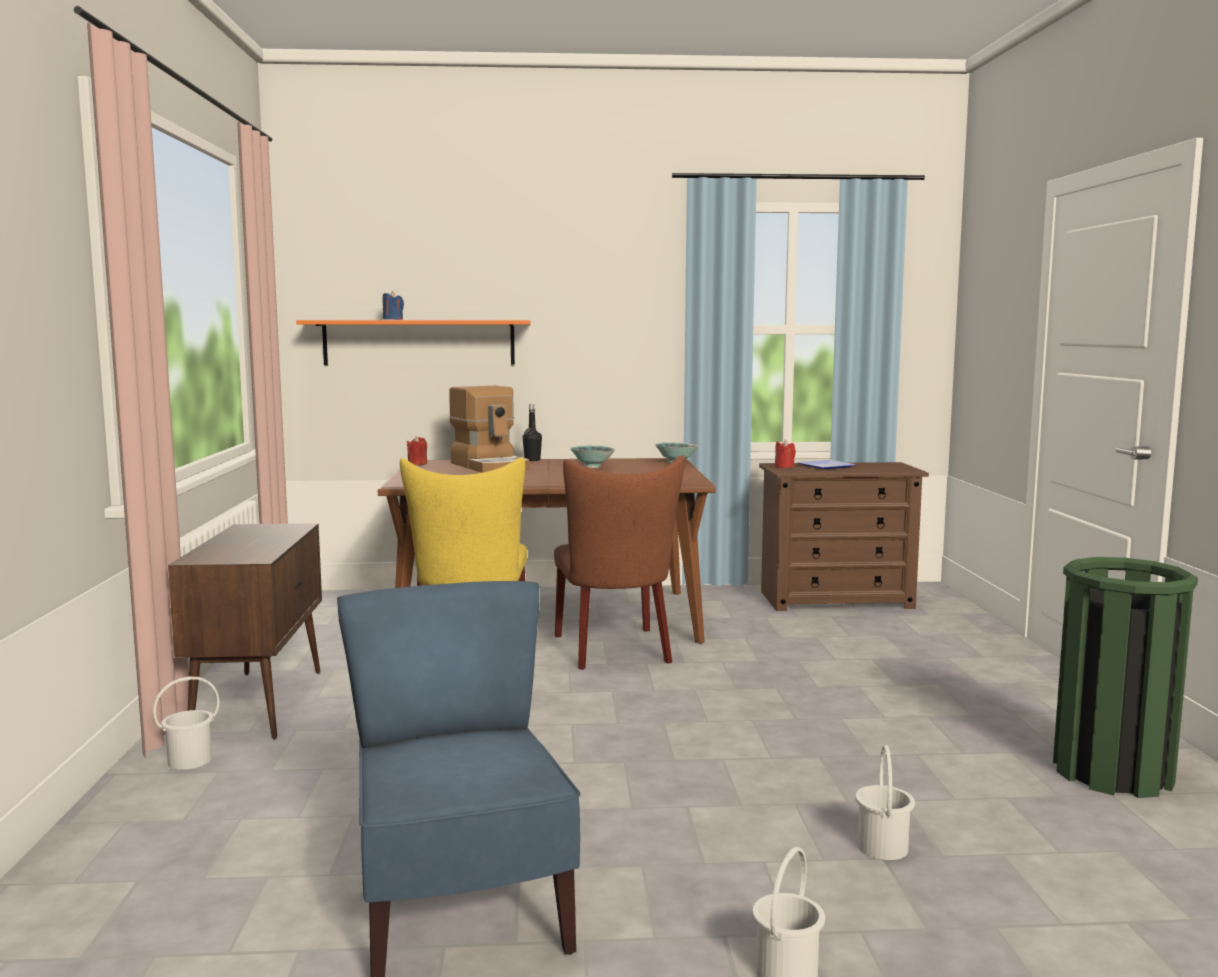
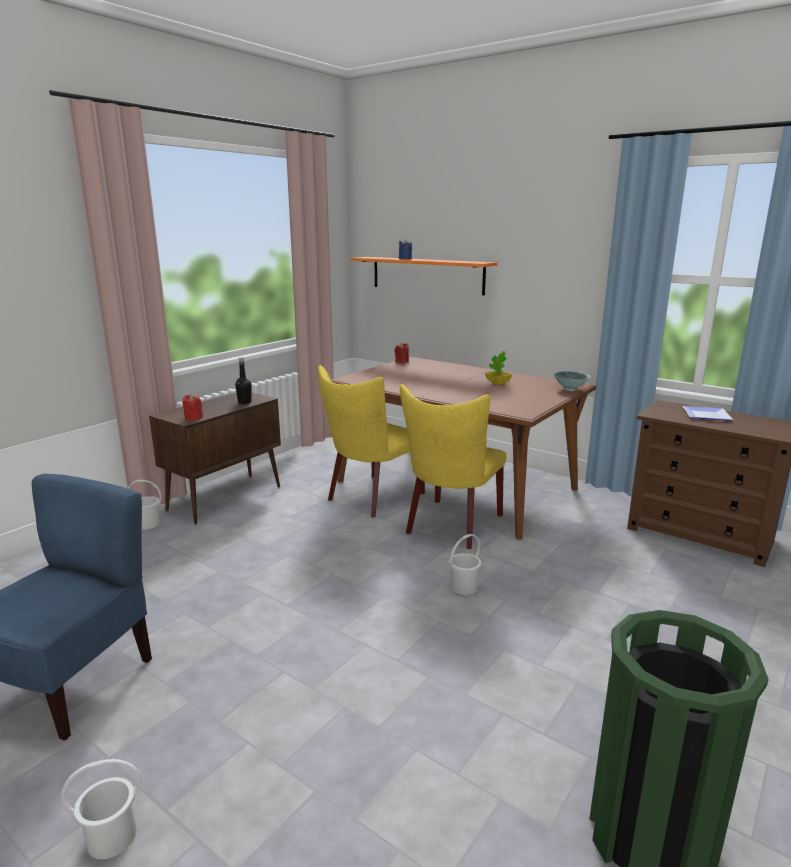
camera: 40 degrees right, 10 degrees up
coffee machine [449,386,529,473] -> none
black bottle [523,404,542,461] -> black bottle moved to [235,358,252,404]
brown chair [554,455,685,670] -> yellow chair [400,384,506,549]
bowl [570,445,615,468] -> potted plant [485,351,512,385]
red candle [775,439,796,468] -> red candle moved to [182,395,203,421]
white bucket [855,745,915,860] -> white bucket moved to [449,534,481,595]

